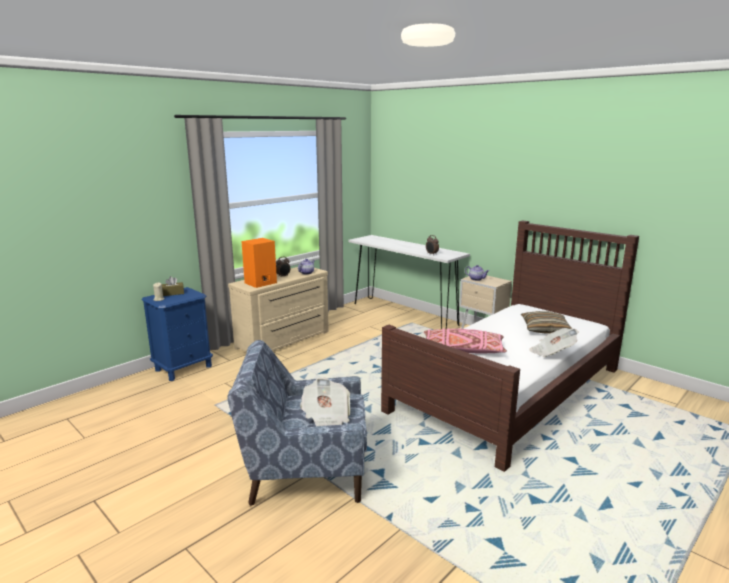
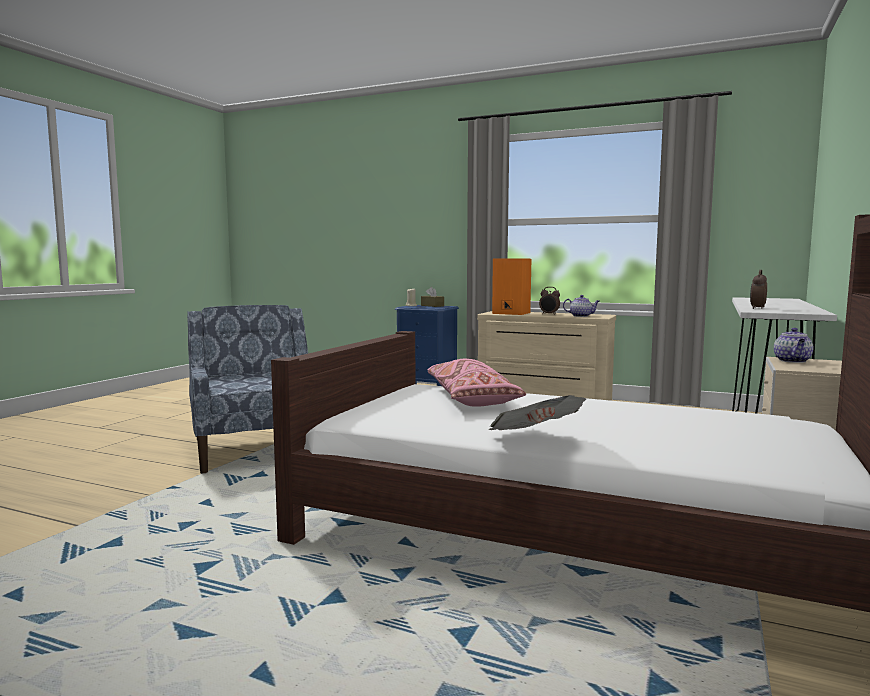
camera: 70 degrees right, 10 degrees down
newspaper [300,378,351,426] -> none
pillow [521,311,572,333] -> none

